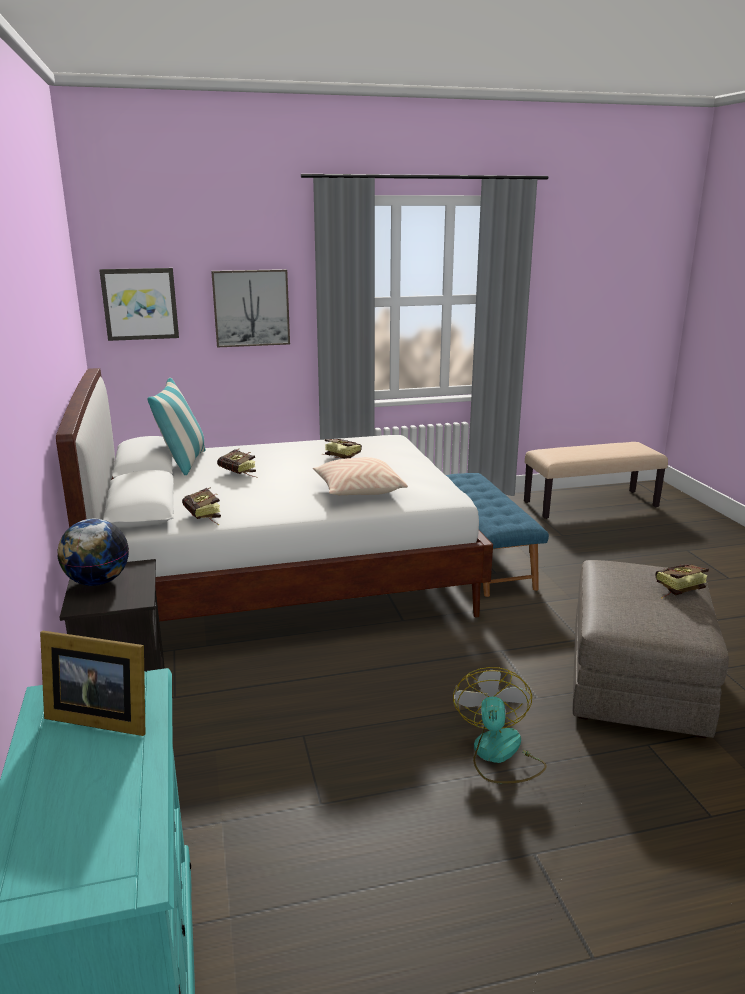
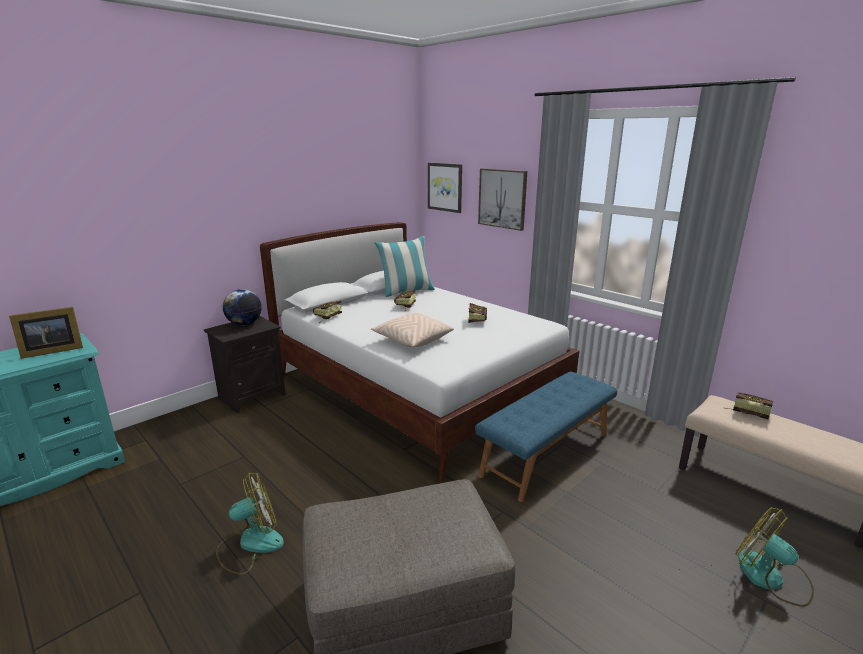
camera: 60 degrees right, 0 degrees up
picture frame [40,631,145,736] -> picture frame turned 105 degrees counterclockwise [9,307,83,359]
book [655,564,709,599] -> book moved to [726,392,773,419]
none -> fan [736,507,814,607]

